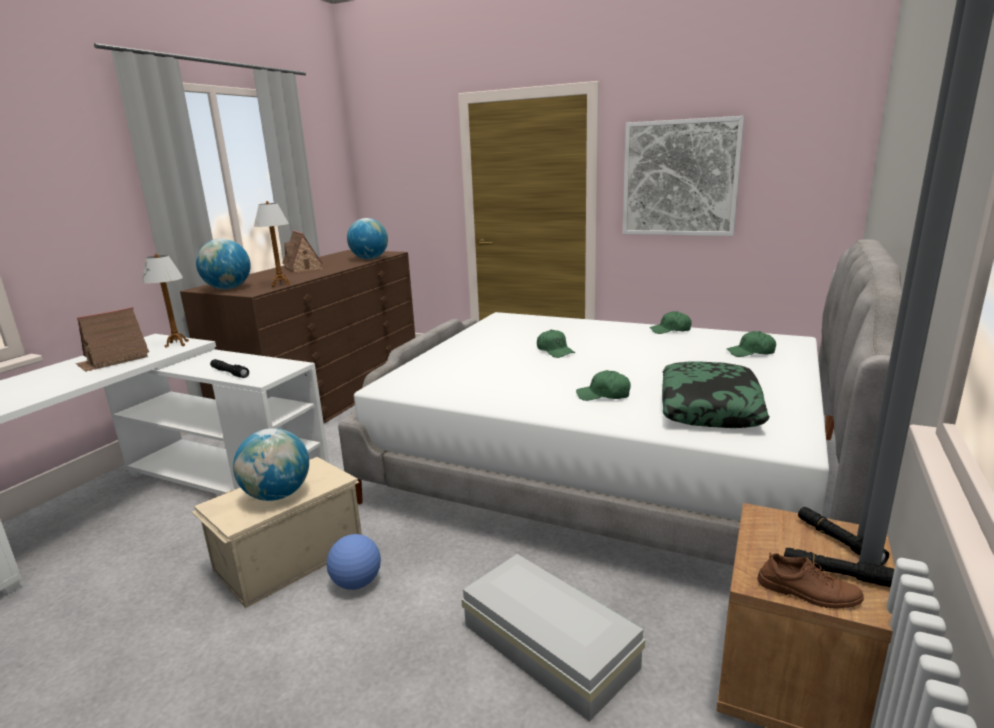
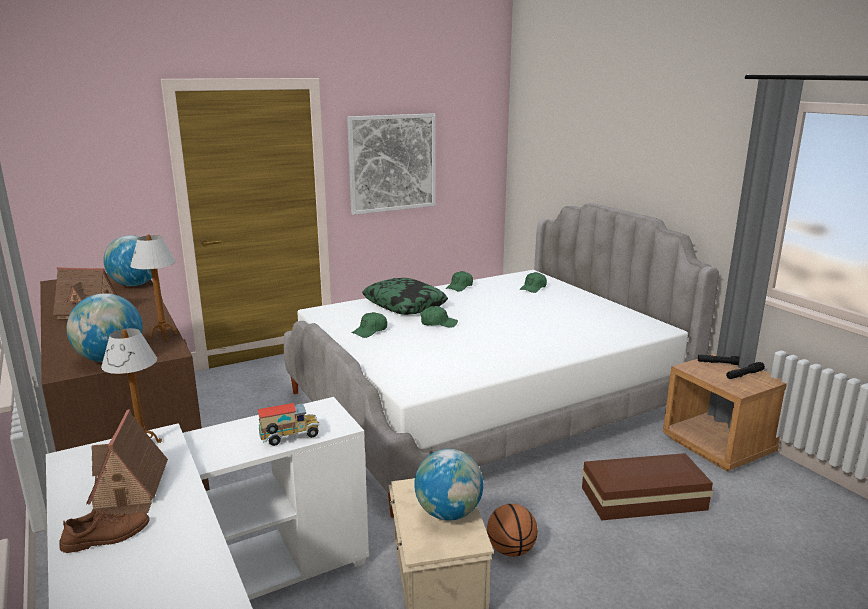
camera: 55 degrees left, 0 degrees up
black flashlight [210,359,249,378] -> toy truck [258,403,320,446]
football [326,534,381,590] -> basketball [487,504,538,557]
white storage box [461,554,645,722] -> brown storage box [582,453,713,521]
green cap [576,370,631,401] -> green cap moved to [352,312,387,338]
pillow [662,362,769,428] -> pillow moved to [362,278,448,315]
brown shoe [757,552,864,609] -> brown shoe moved to [59,509,150,553]

